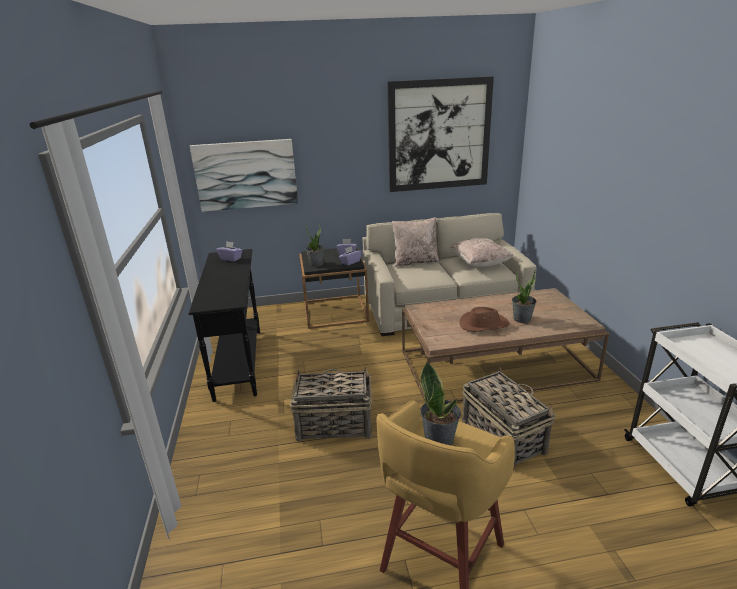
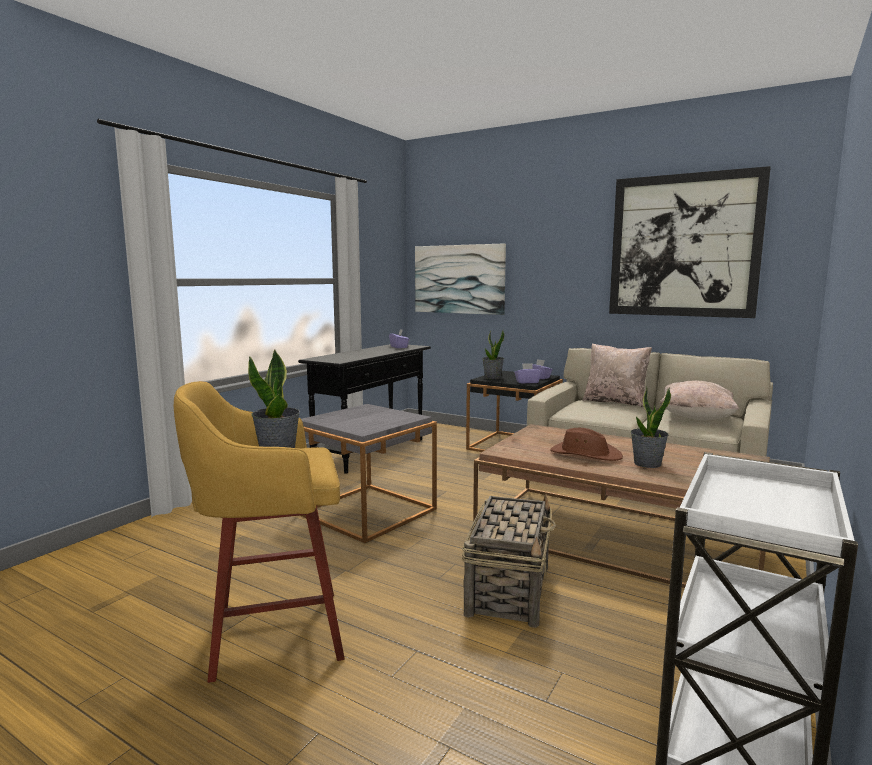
camera: 40 degrees right, 15 degrees down
basket [290,367,372,442] -> grey side table [300,404,437,543]

